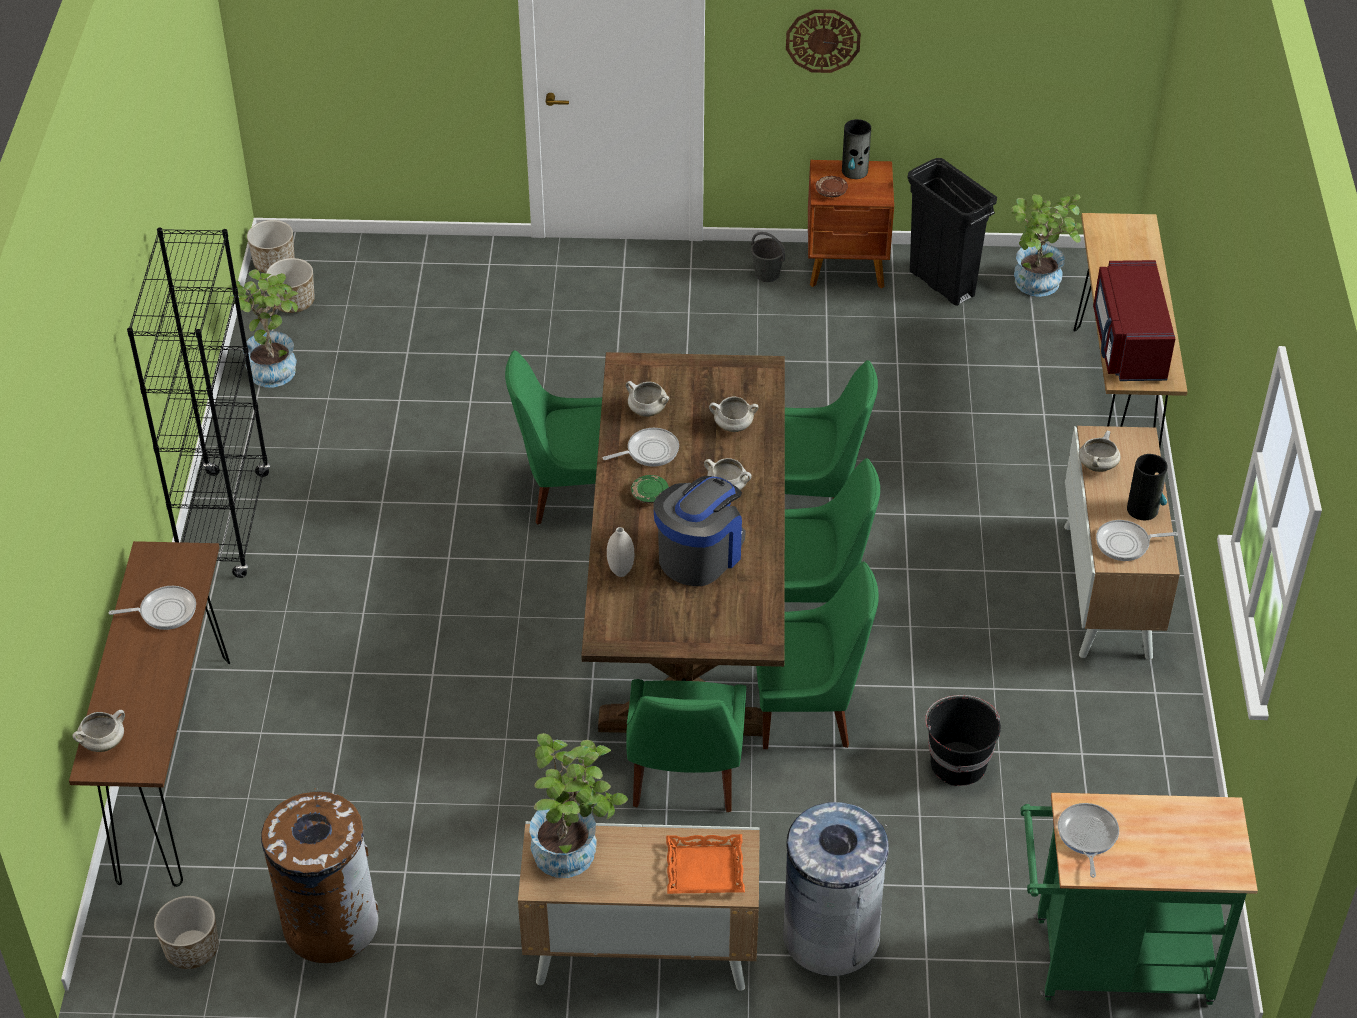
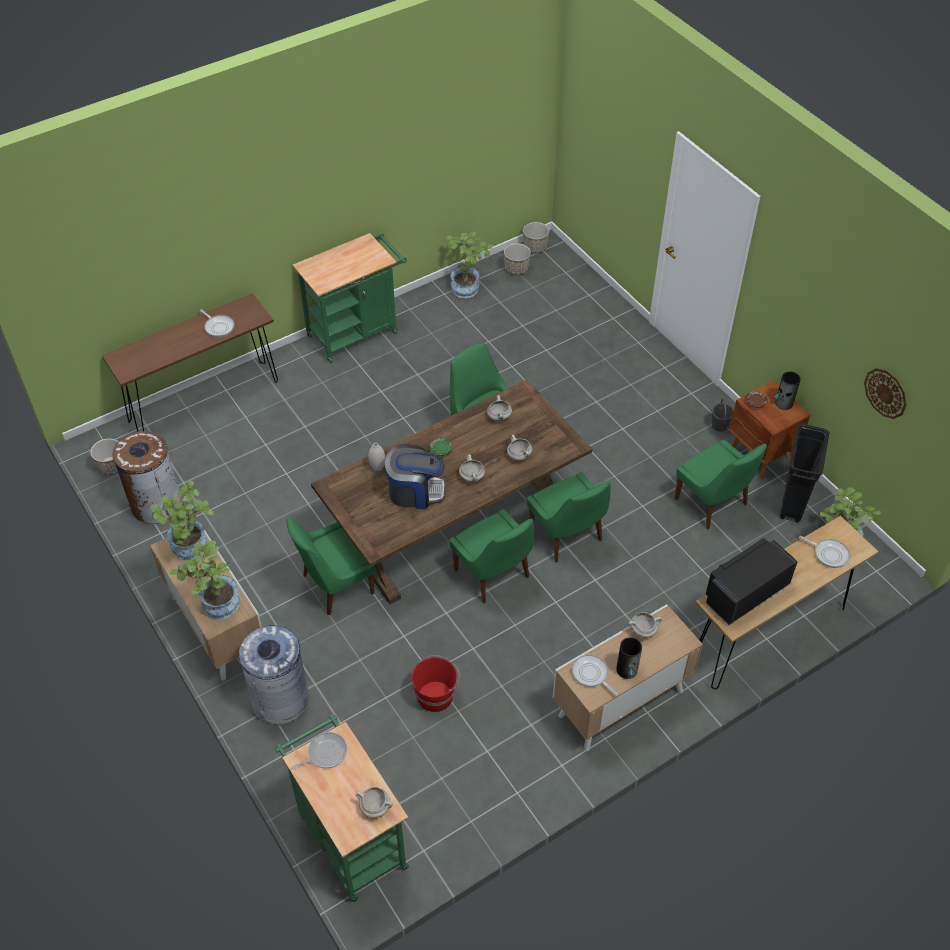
camera: 55 degrees right, 5 degrees up
white cooking pot [72,710,125,752] -> white cooking pot moved to [356,787,393,818]
black bookcase [127,228,270,578] -> green cart [293,233,407,363]
frying pan [603,428,679,467] -> frying pan moved to [799,536,850,568]
orange tray [666,834,745,894] -> potted plant [169,541,240,619]
green chair [756,561,879,749] -> green chair moved to [675,439,767,529]
wall clock [786,9,861,73] -> wall clock moved to [864,368,906,419]
black bucket [925,695,1001,786] -> red bucket [411,655,460,712]
red microwave [1093,260,1175,381] -> black microwave [706,538,798,625]

